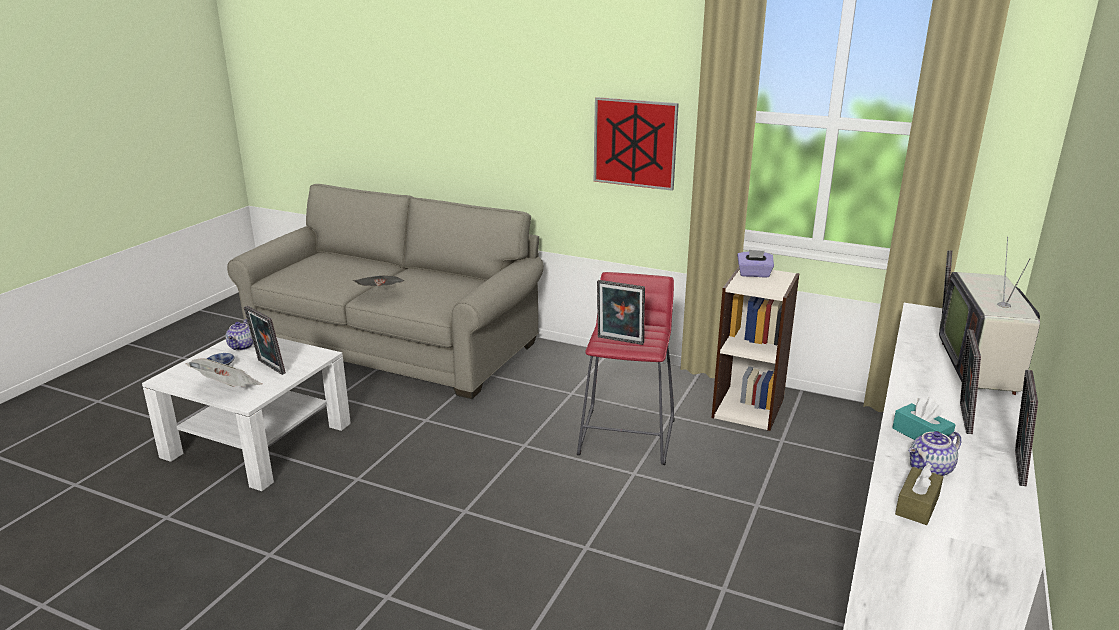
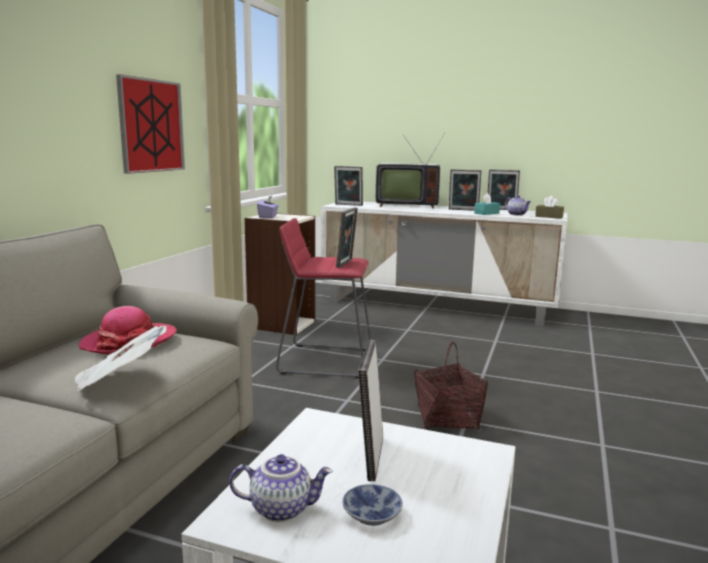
camera: 95 degrees left, 10 degrees down
newspaper [185,359,263,387] -> none
picture frame [244,306,286,375] -> picture frame turned 150 degrees clockwise [358,340,383,481]
none -> hat [78,306,177,354]
none -> basket [414,342,488,430]

